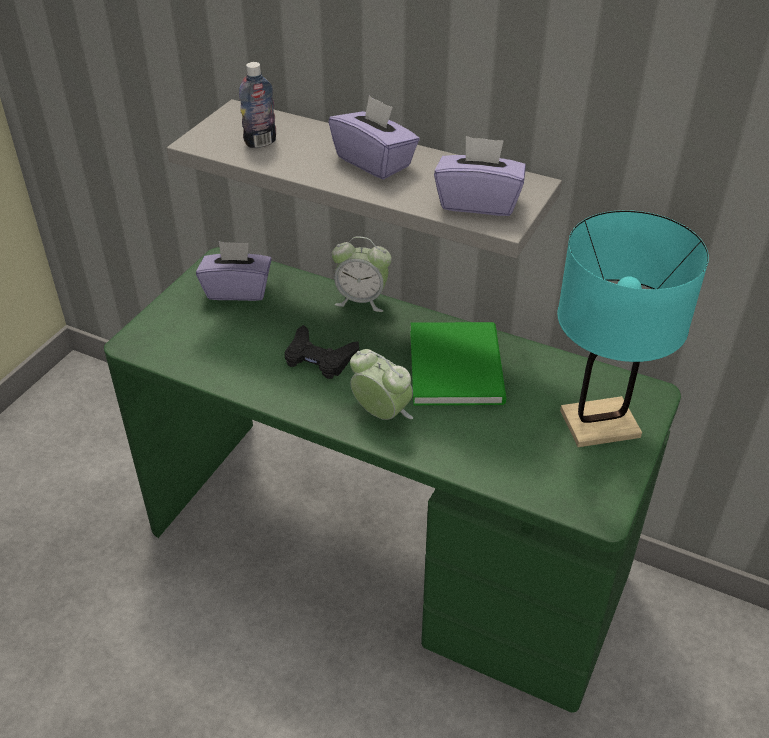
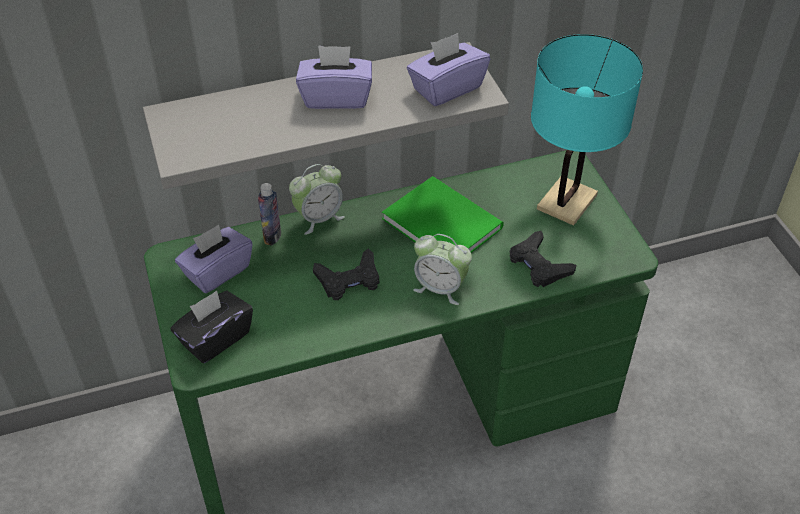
camera: 45 degrees left, 5 degrees up
bottle [239,62,276,148] -> bottle moved to [258,183,281,245]
alarm clock [350,349,413,420] -> alarm clock turned 150 degrees counterclockwise [413,234,472,305]
none -> black tissue box [171,291,253,363]
none -> black game controller [510,231,576,287]

